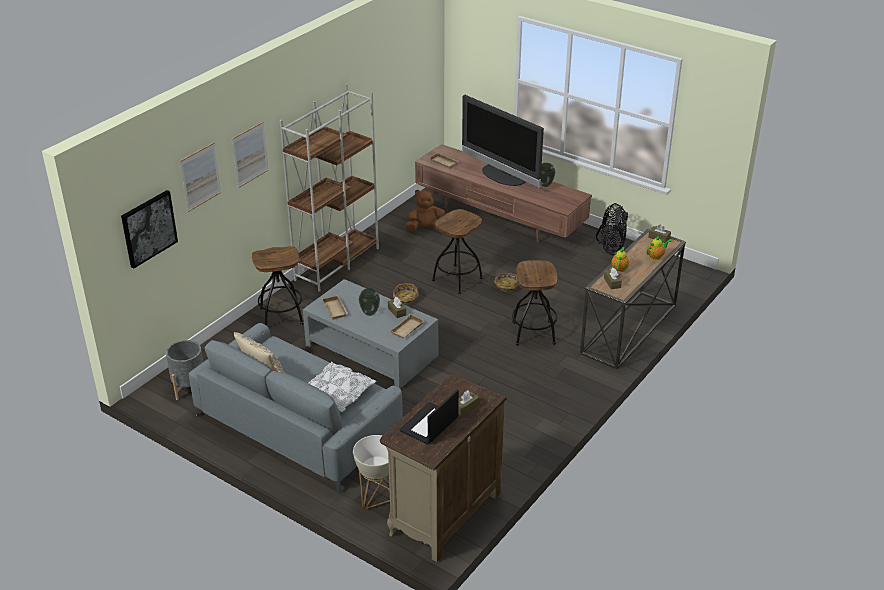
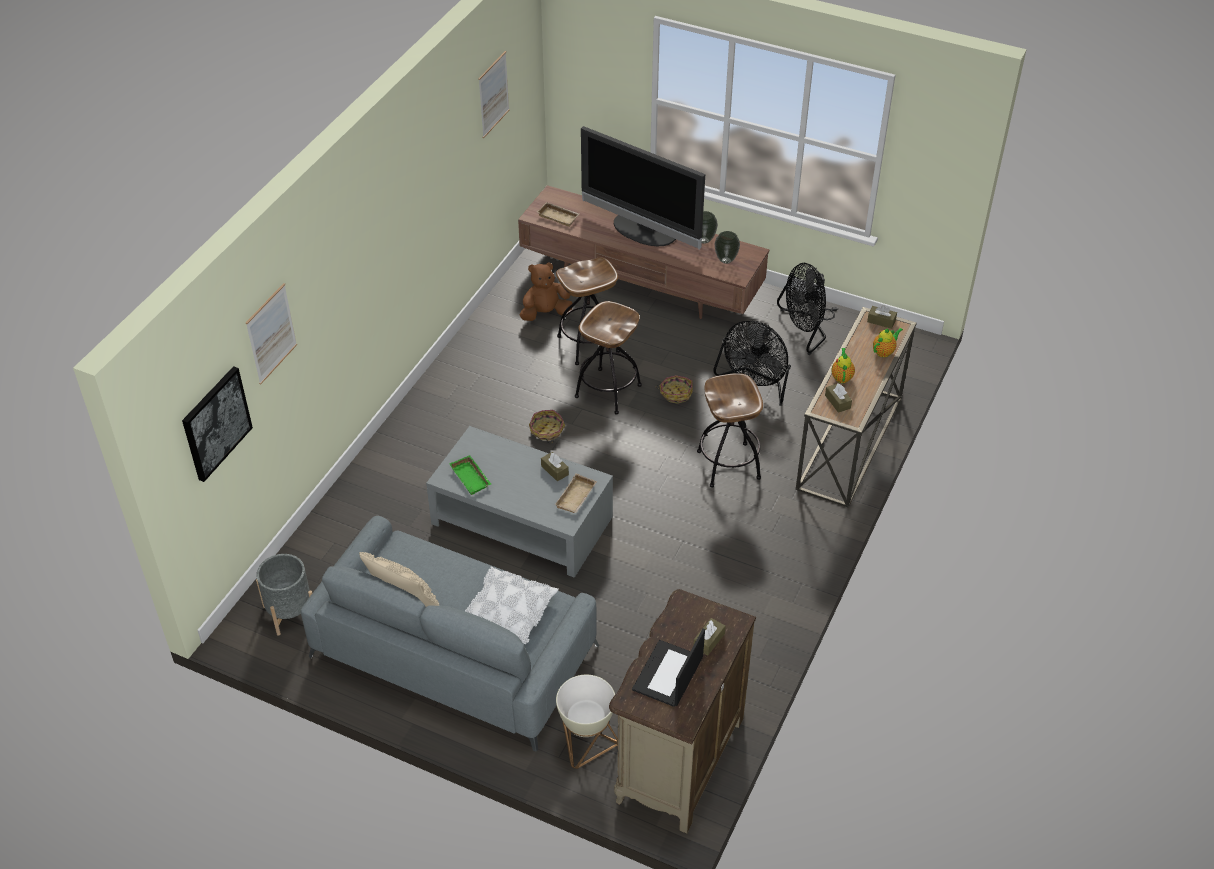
camera: 10 degrees left, 10 degrees up
picture [232,121,269,188] -> picture moved to [478,51,509,138]
brown stool [252,246,304,326] -> brown stool moved to [556,258,620,365]
brown bookcase [280,84,379,292] -> none
beige tray [322,295,348,320] -> green tray [449,455,491,495]
vase [359,288,380,316] -> vase moved to [715,231,740,264]
none -> black fan [713,321,791,406]

